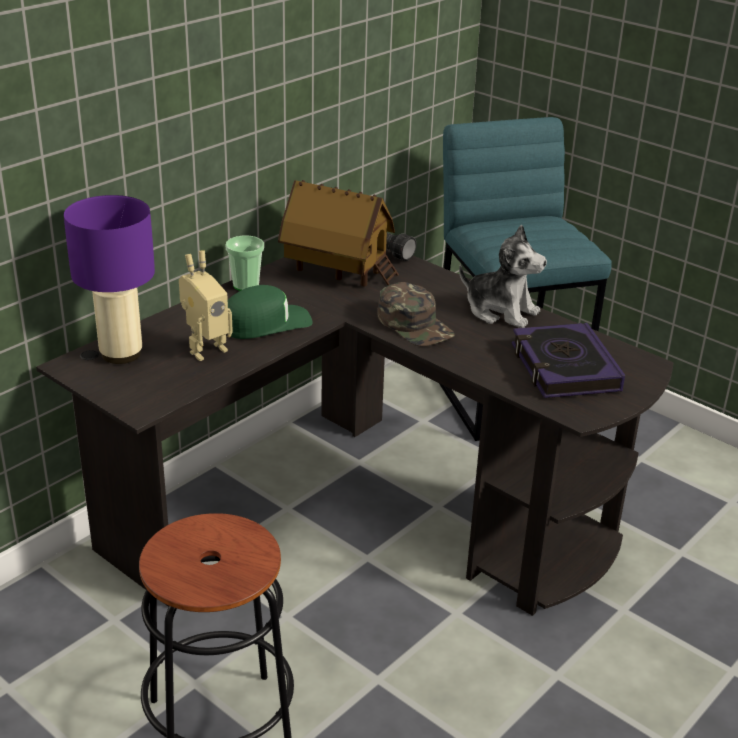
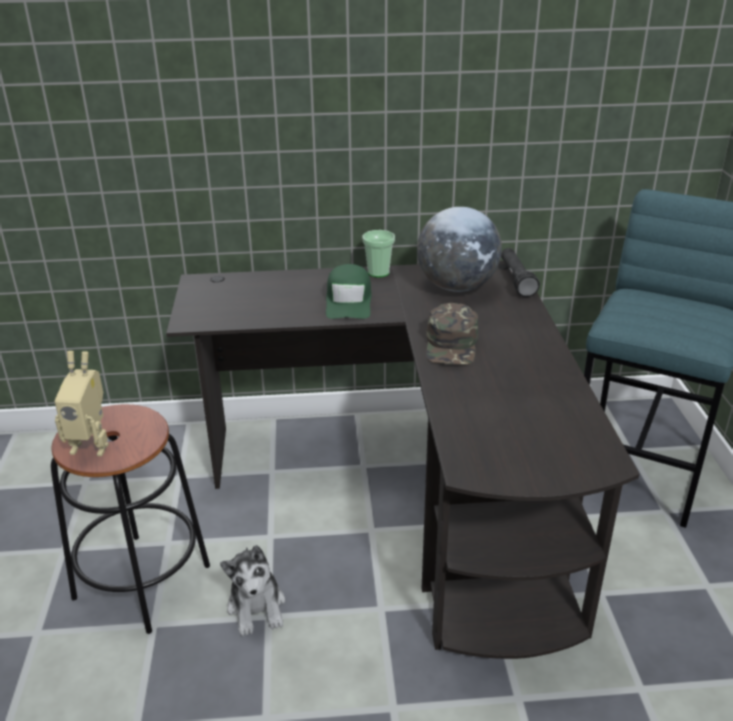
camera: 45 degrees right, 0 degrees up
purple table lamp [64,195,155,364] -> none
toy robot [179,250,233,361] -> toy robot moved to [54,351,109,456]
green cap [226,285,313,339] -> green cap turned 75 degrees clockwise [326,264,372,319]
toy house [278,180,399,286] -> globe [417,207,502,292]
plush toy [459,225,547,328] -> plush toy moved to [220,545,285,636]
book [512,323,625,398] -> none

